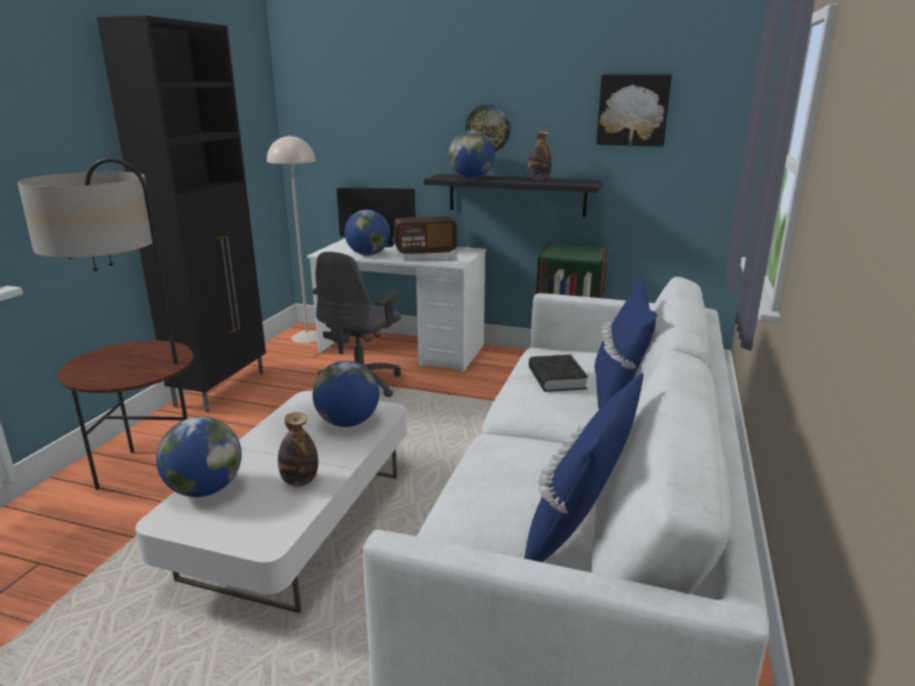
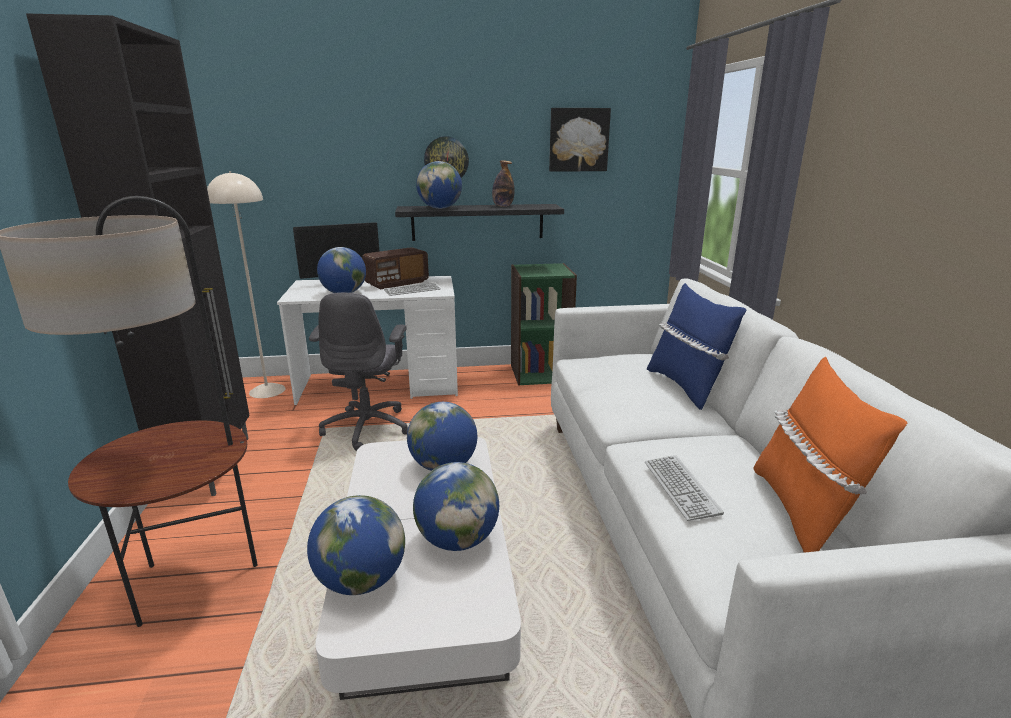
camera: 25 degrees left, 0 degrees up
bottle [278,412,318,487] -> globe [413,462,499,551]
blue pillow [524,373,643,562] -> orange pillow [753,357,907,553]
black book [529,354,588,392] -> none
none -> keyboard [645,455,724,521]

